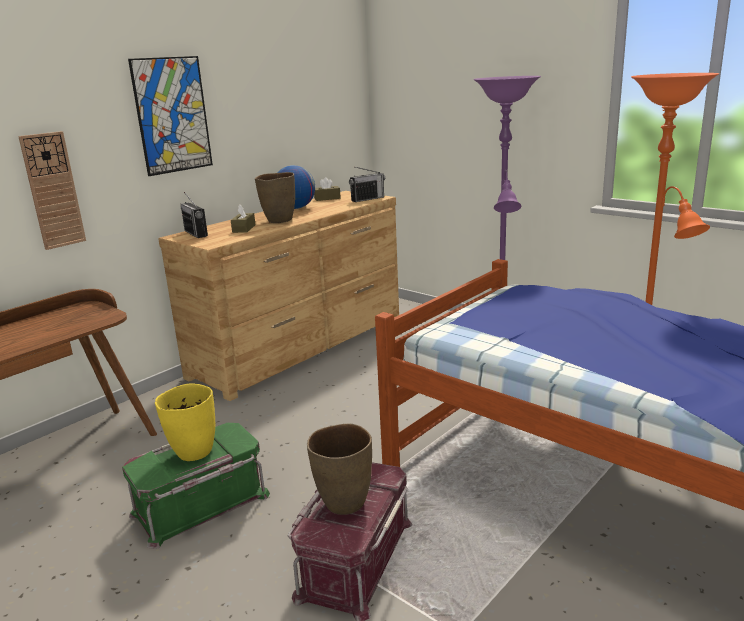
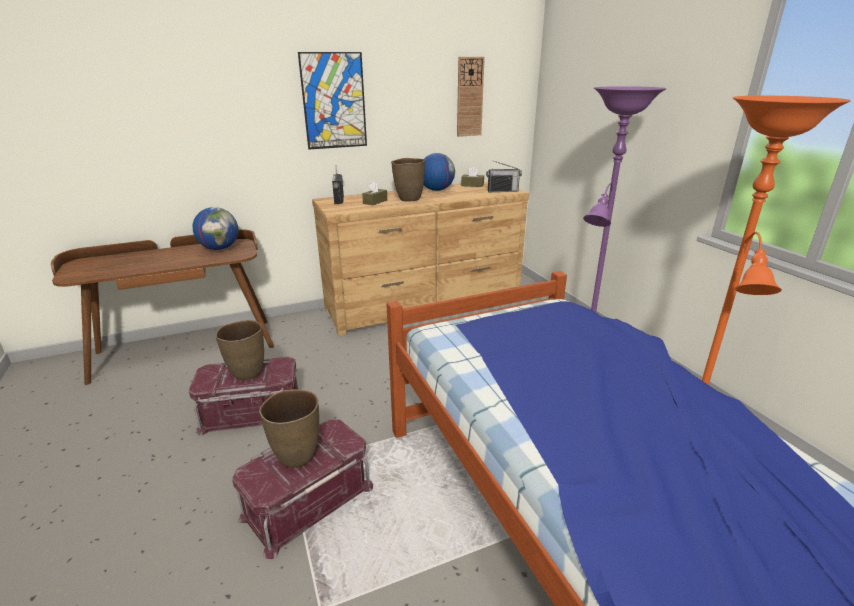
camera: 25 degrees right, 5 degrees up
wall clock [18,131,86,250] -> wall clock moved to [457,57,485,137]
green storage box [122,423,270,549] -> red storage box [188,356,298,436]
yellow vase [155,383,215,461] -> brown vase [216,320,264,380]
none -> globe [192,207,238,250]

